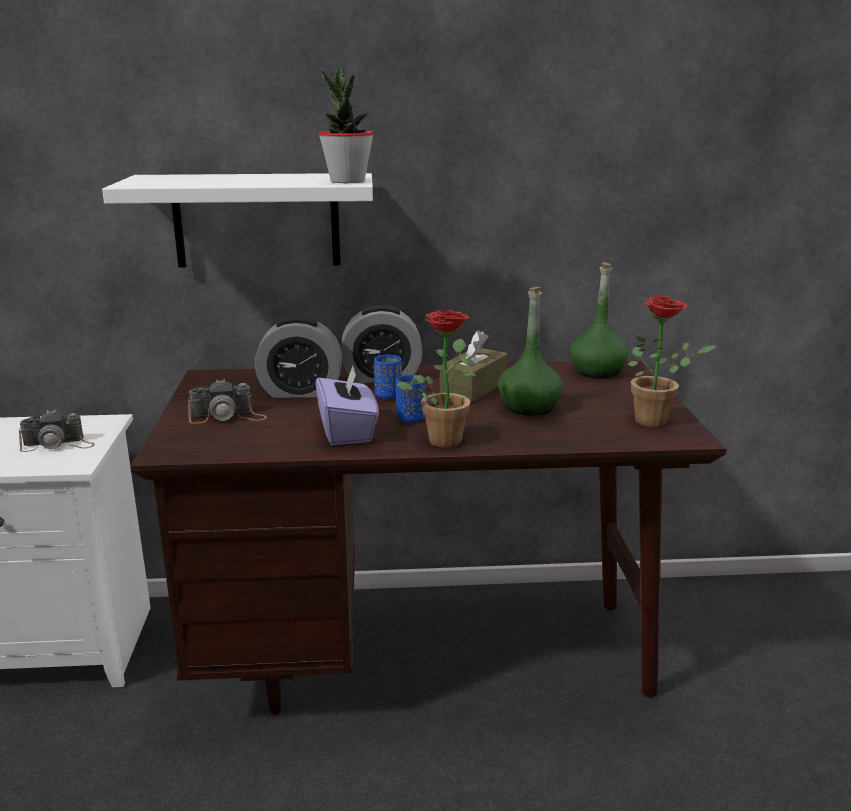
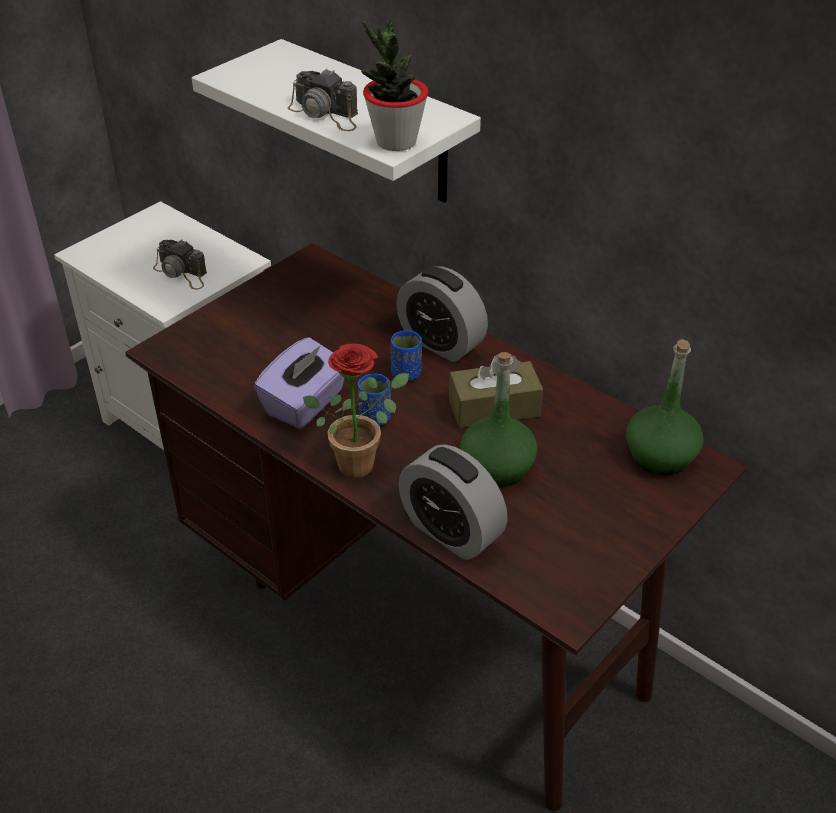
camera: 45 degrees right, 20 degrees up
camera [188,379,267,424] -> camera moved to [288,68,358,131]
alarm clock [255,316,342,398] -> alarm clock moved to [399,445,508,560]
potted plant [628,295,716,427] -> none

